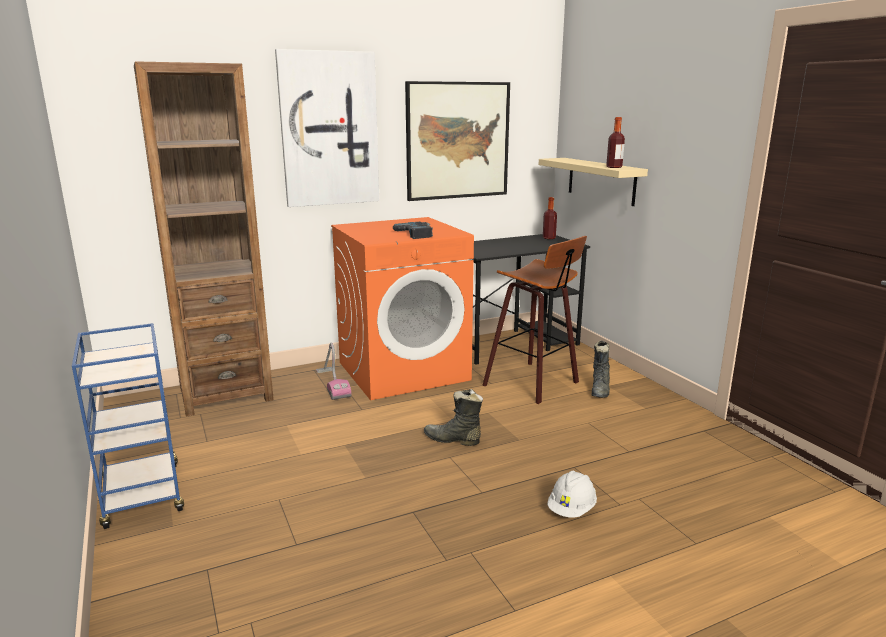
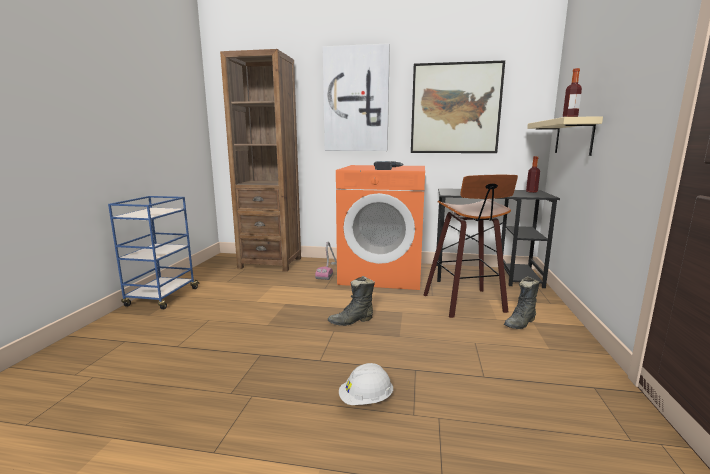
camera: 35 degrees right, 5 degrees down
black boot [424,389,483,446] -> black boot turned 75 degrees counterclockwise [327,276,375,326]

